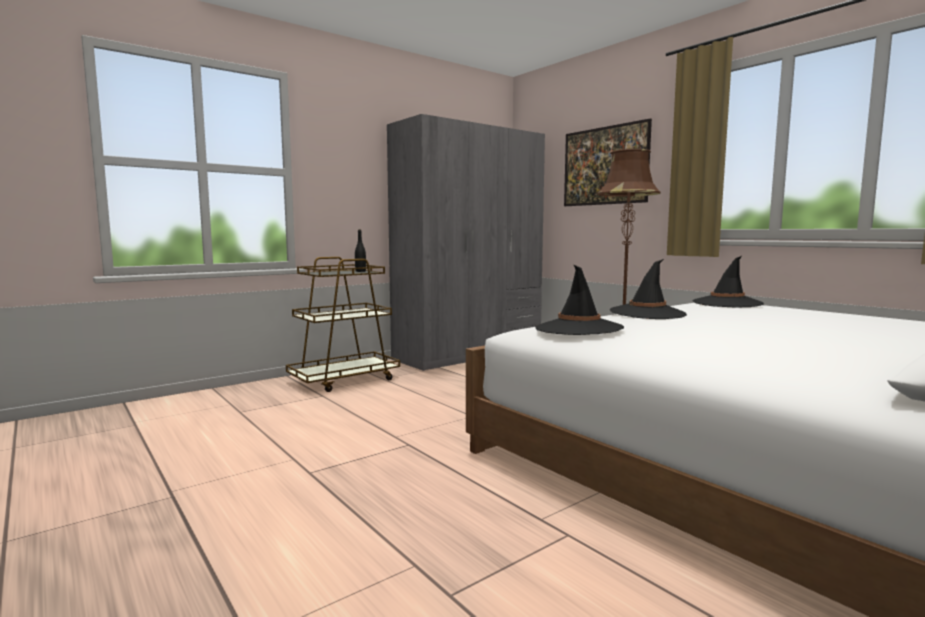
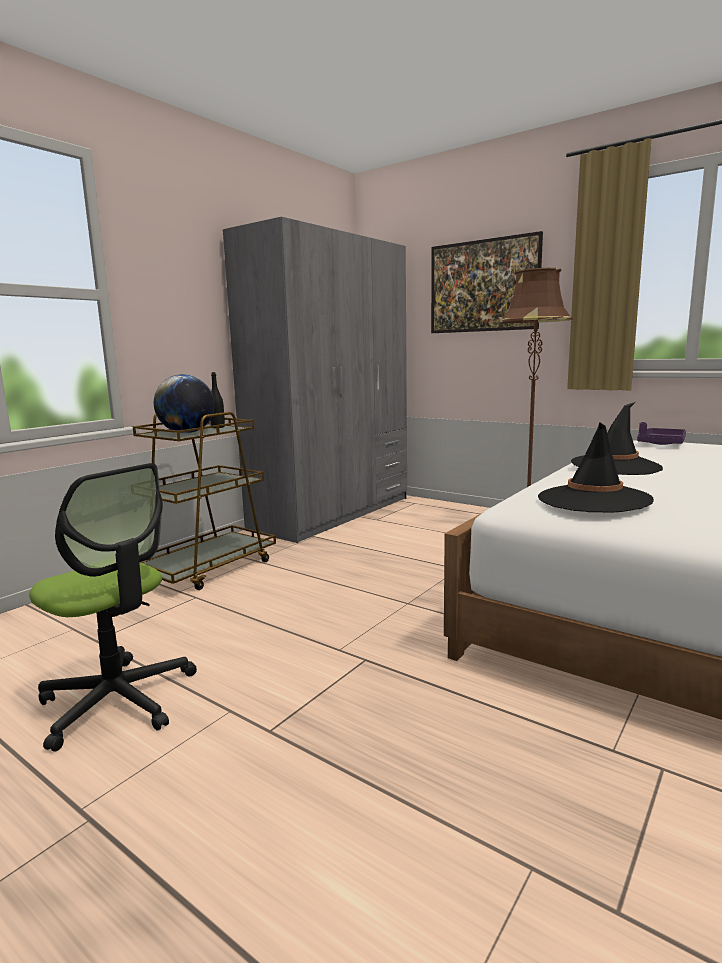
camera: 15 degrees left, 5 degrees up
black hat [693,256,764,308] -> purple tray [637,422,686,445]
none -> office chair [29,463,197,752]
none -> globe [154,374,215,433]

